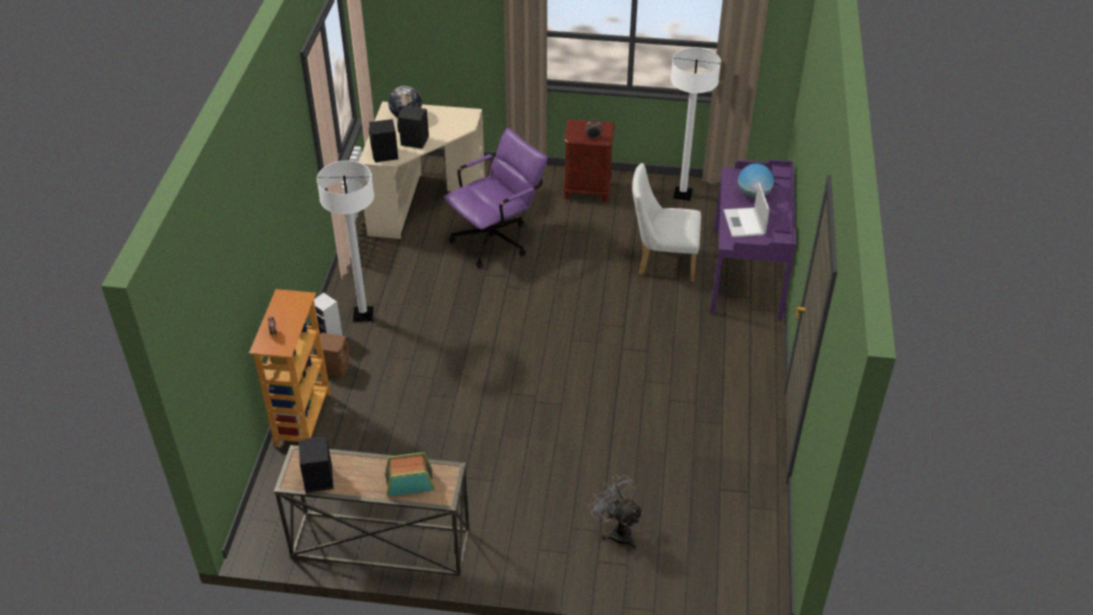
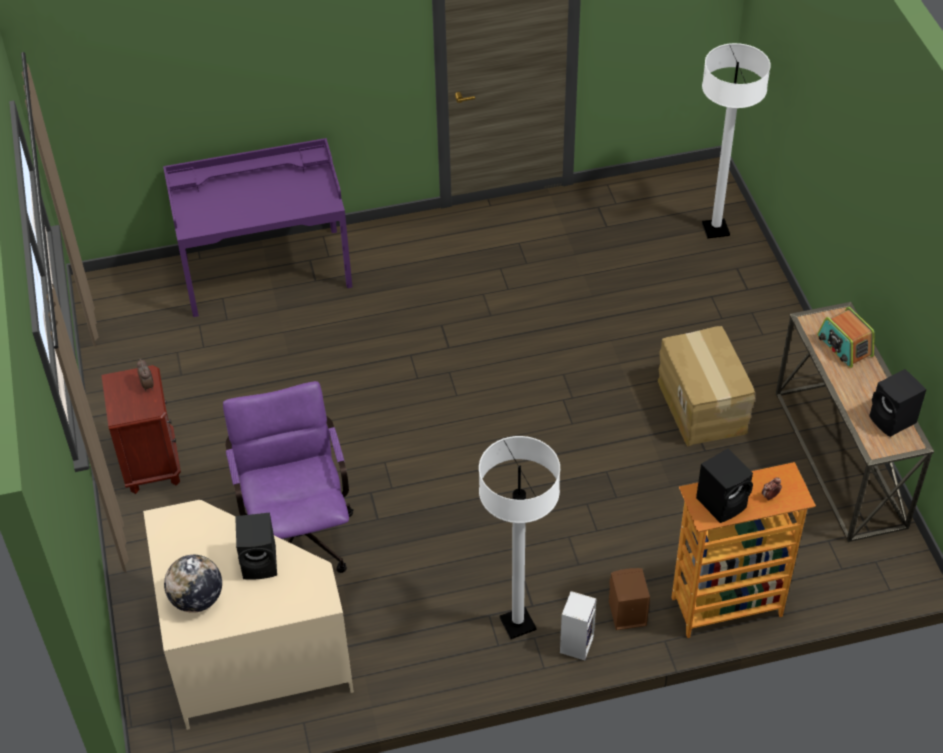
camera: 110 degrees left, 5 degrees up
black speaker [369,119,398,162] -> black speaker moved to [696,449,753,523]
purple office chair [444,128,548,268] -> purple office chair turned 45 degrees clockwise [223,381,353,573]
grey fan [588,475,644,549] -> none
white chair [632,163,701,281] -> none
white floor lamp [671,47,721,201] -> white floor lamp moved to [702,43,771,239]
laptop [724,183,770,237] -> none
globe [738,163,774,199] -> none
none -> cardboard box [658,326,755,447]

